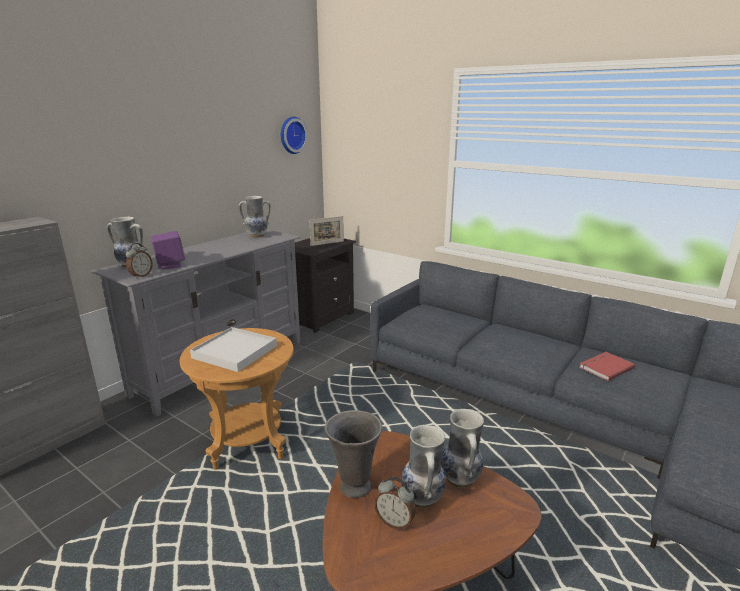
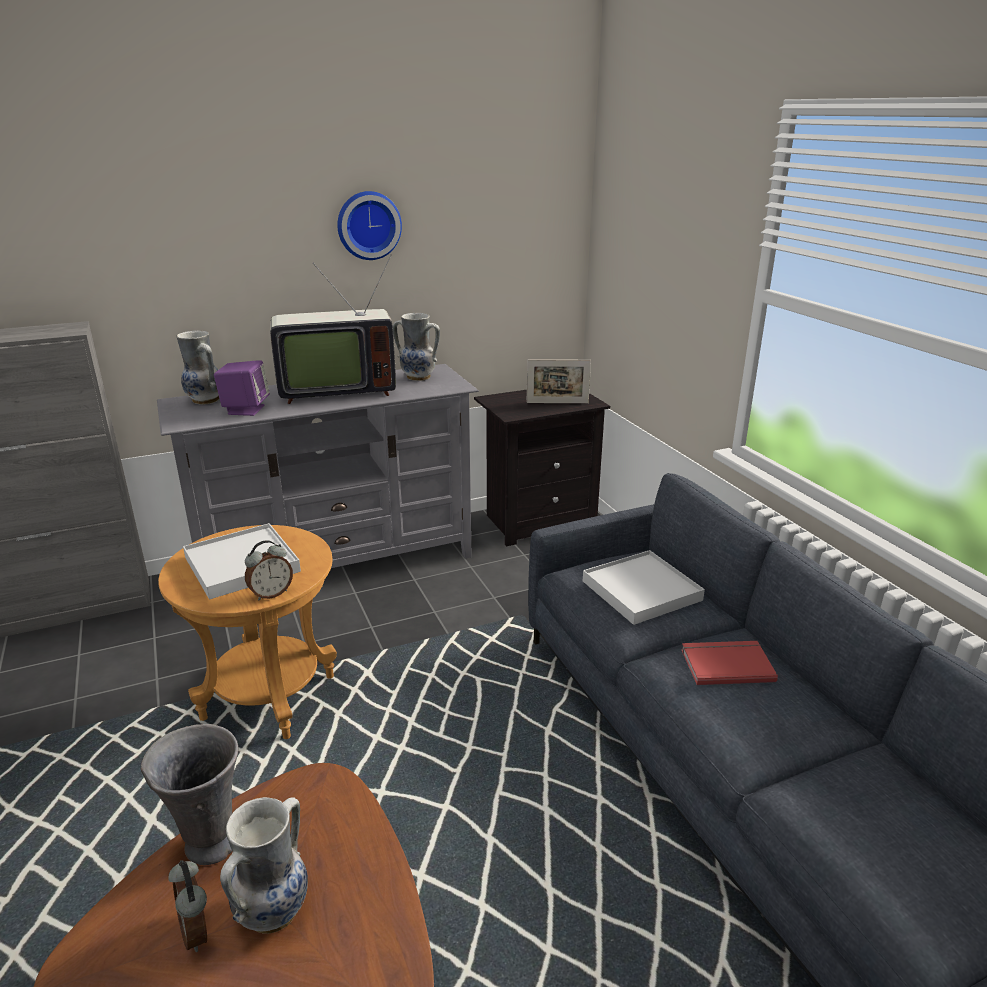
camera: 30 degrees right, 5 degrees up
alarm clock [125,243,153,279] -> alarm clock moved to [245,540,293,601]
wall clock [281,117,308,154] -> wall clock moved to [337,191,402,260]
vase [441,409,484,488] -> none
red book [579,352,635,381] -> red book moved to [681,641,778,685]
none -> television [270,254,396,404]
none -> white tray [583,550,705,625]

